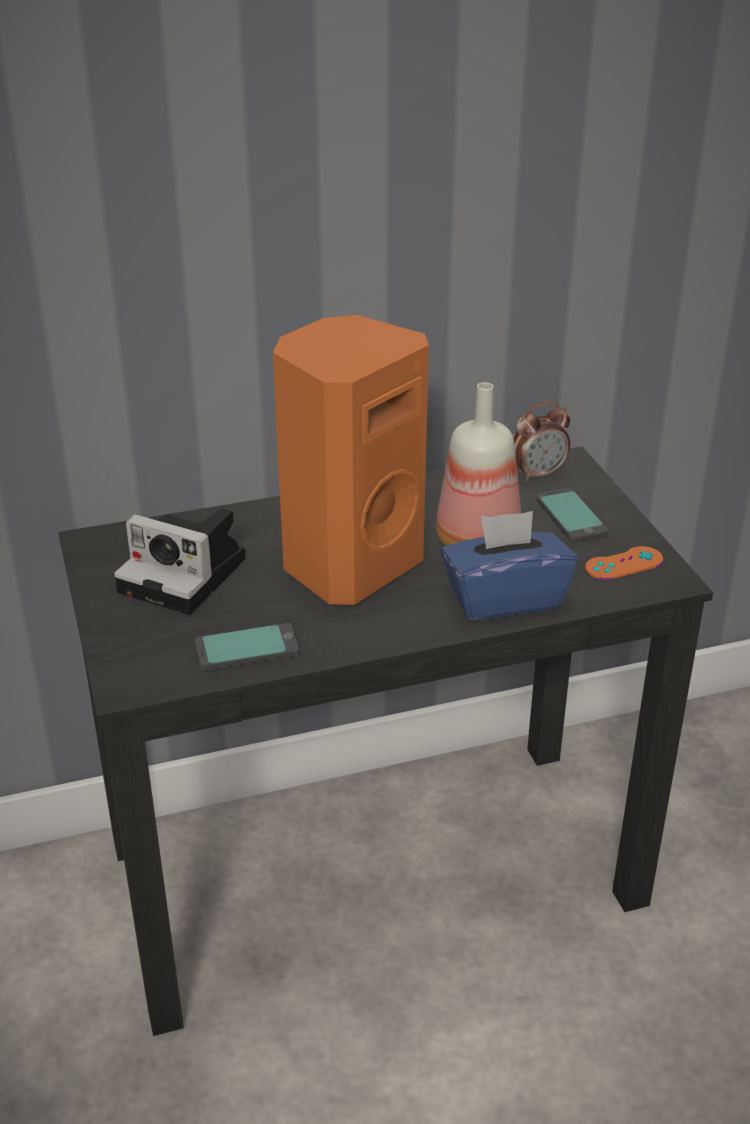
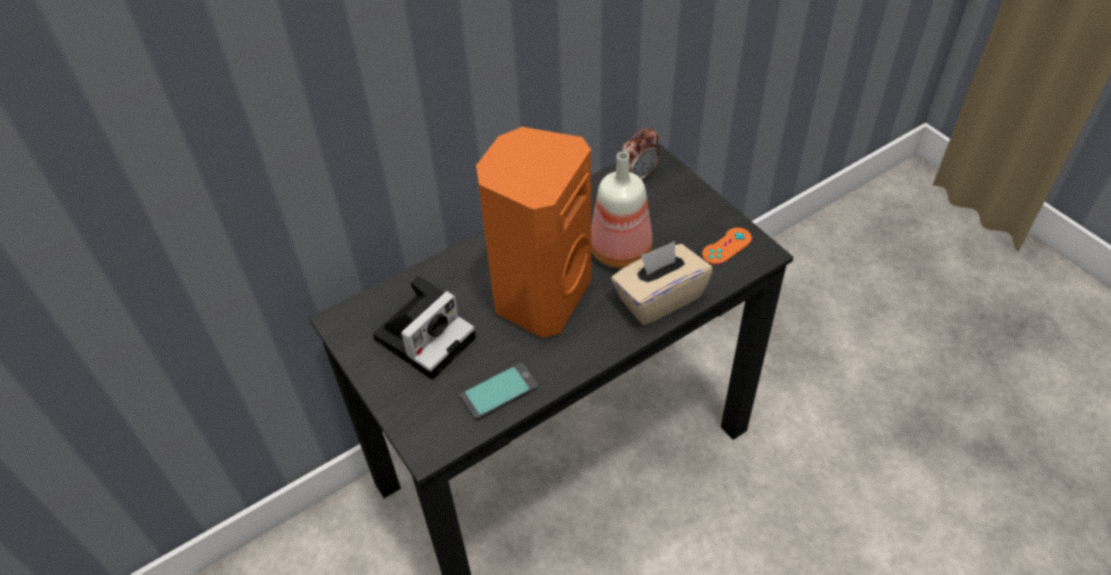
camera: 15 degrees left, 15 degrees up
camera [114,508,246,615] -> camera turned 60 degrees counterclockwise [373,276,476,380]
blue tissue box [441,511,578,620] -> beige tissue box [611,241,713,326]
phone [536,488,608,543] -> none

